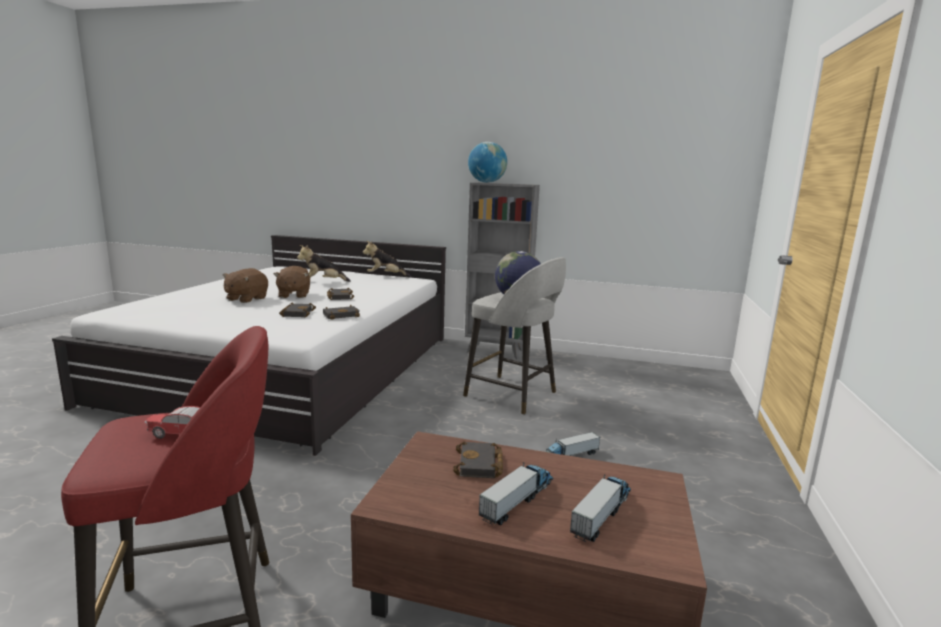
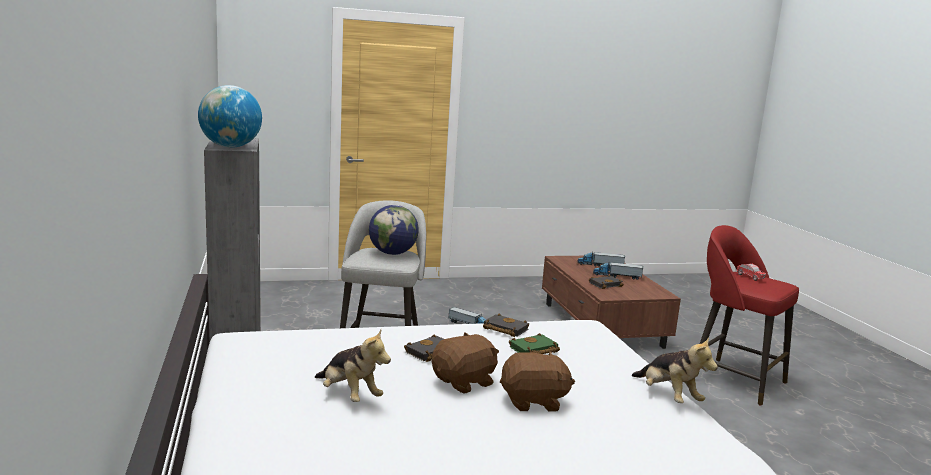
camera: 120 degrees left, 0 degrees up
black book [279,303,316,317] -> green book [509,333,560,354]
plush toy [363,241,411,277] -> plush toy moved to [632,337,718,403]

